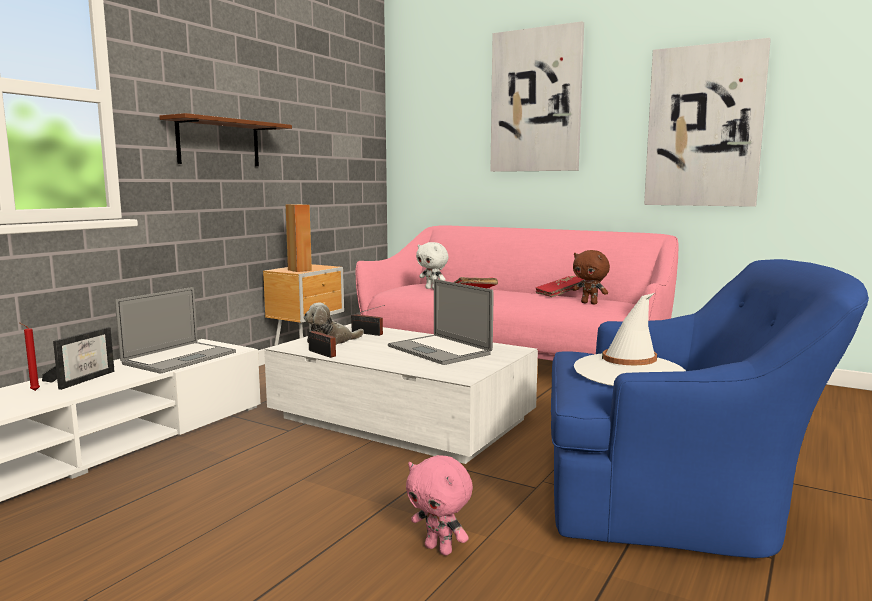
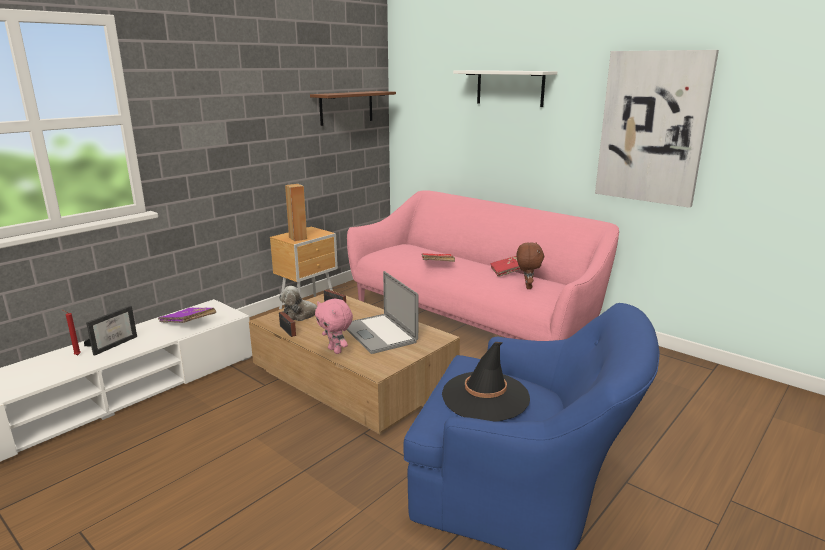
camera: 10 degrees right, 10 degrees up
laptop [115,287,236,373] -> purple book [158,308,216,323]
brown shelf [159,113,292,166] -> brown shelf moved to [310,91,396,126]
white coffee table [264,324,538,464] -> brown coffee table [249,291,460,434]
pink plush toy [406,455,473,556] -> pink plush toy moved to [315,299,353,354]
white plush toy [416,242,448,290] -> none
picture [490,21,584,172] -> white shelf [453,70,557,107]
brown plush toy [572,250,610,304] -> brown plush toy turned 135 degrees counterclockwise [516,242,544,289]
white hat [574,293,686,386] -> black hat [442,342,530,422]

